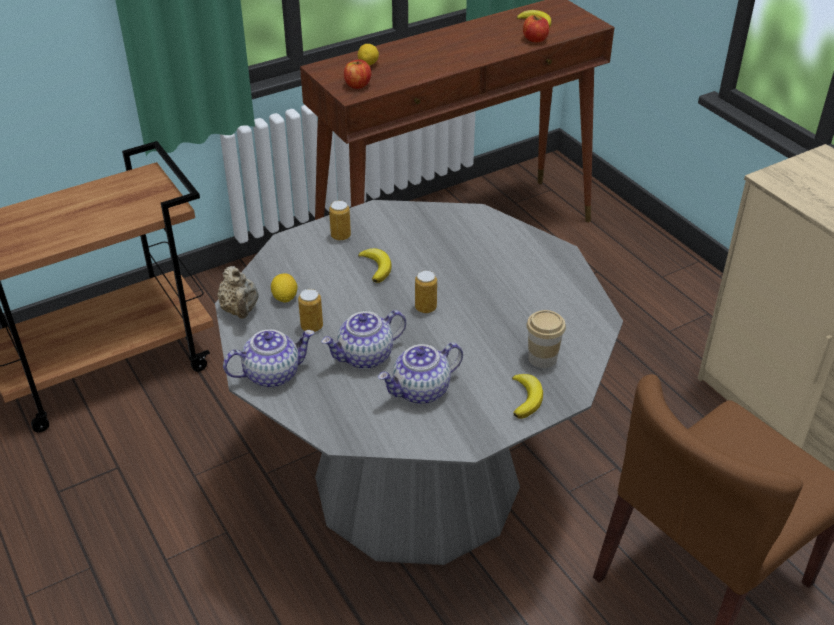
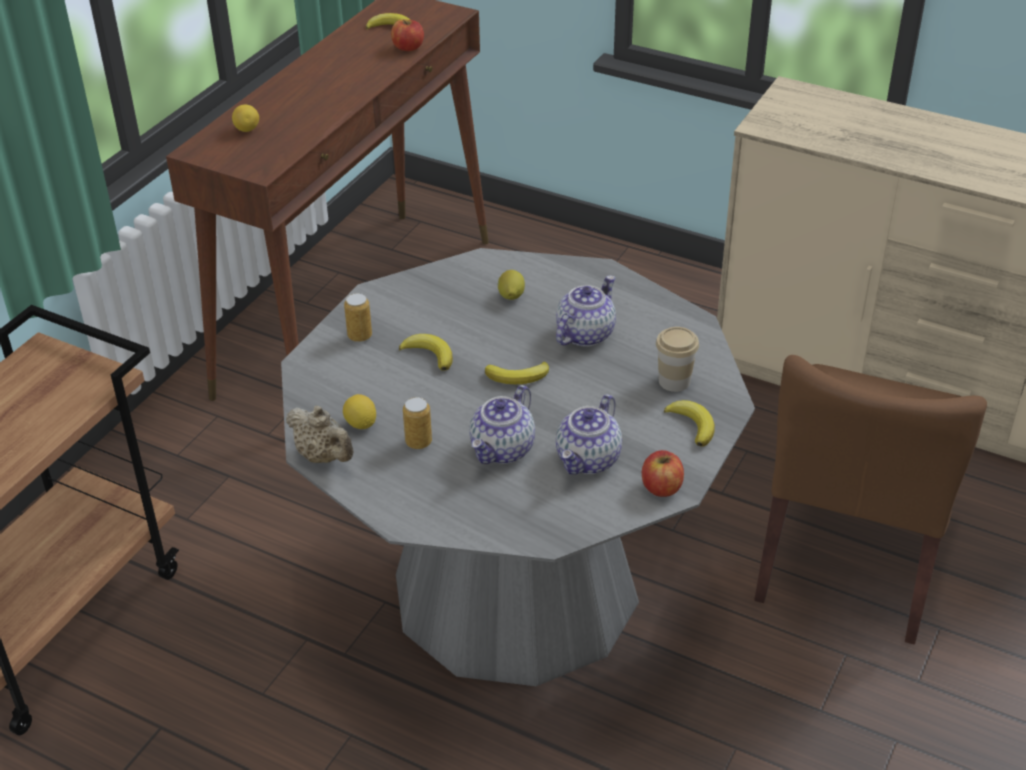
camera: 30 degrees left, 0 degrees up
teapot [223,329,314,388] -> teapot moved to [556,276,616,347]
apple [344,60,371,89] -> apple moved to [642,450,684,497]
can [415,270,437,313] -> banana [485,362,549,384]
none -> lemon [498,270,525,300]

